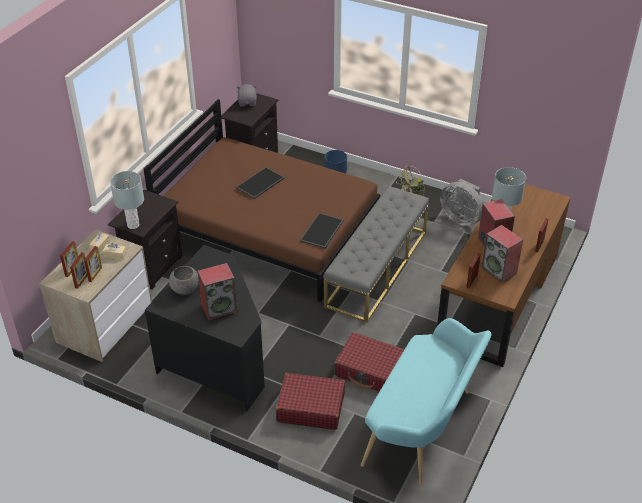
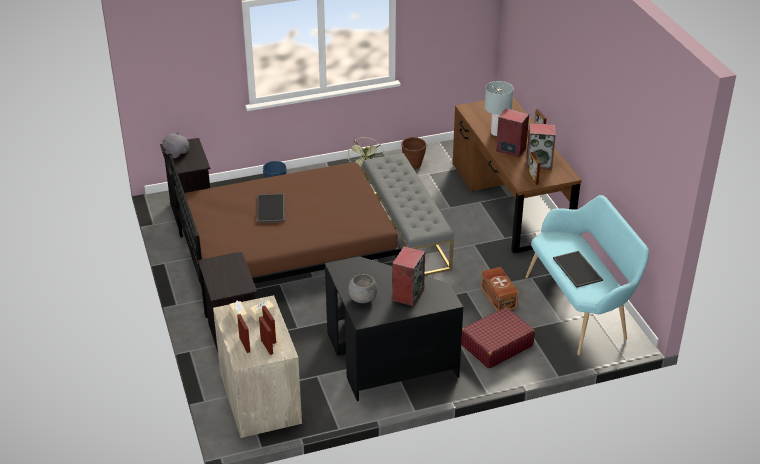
camera: 45 degrees left, 5 degrees down
grey table lamp [110,171,144,229] -> none
tray [300,213,344,249] -> tray moved to [553,251,603,288]
red suitcase [334,332,404,392] -> brown storage box [480,267,519,311]
grey fan [440,179,483,226] -> brown planter [401,137,426,169]

